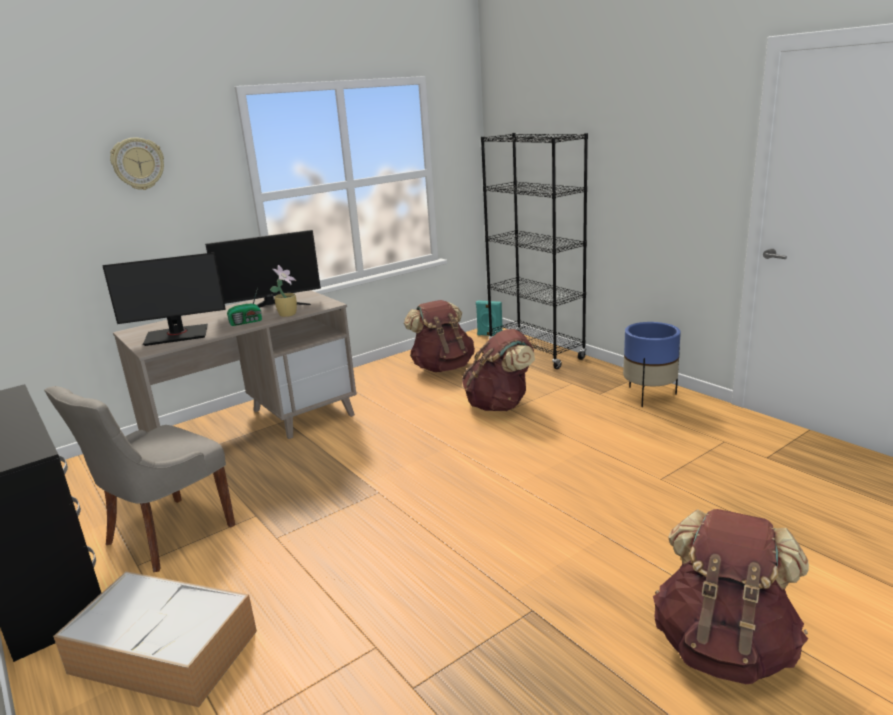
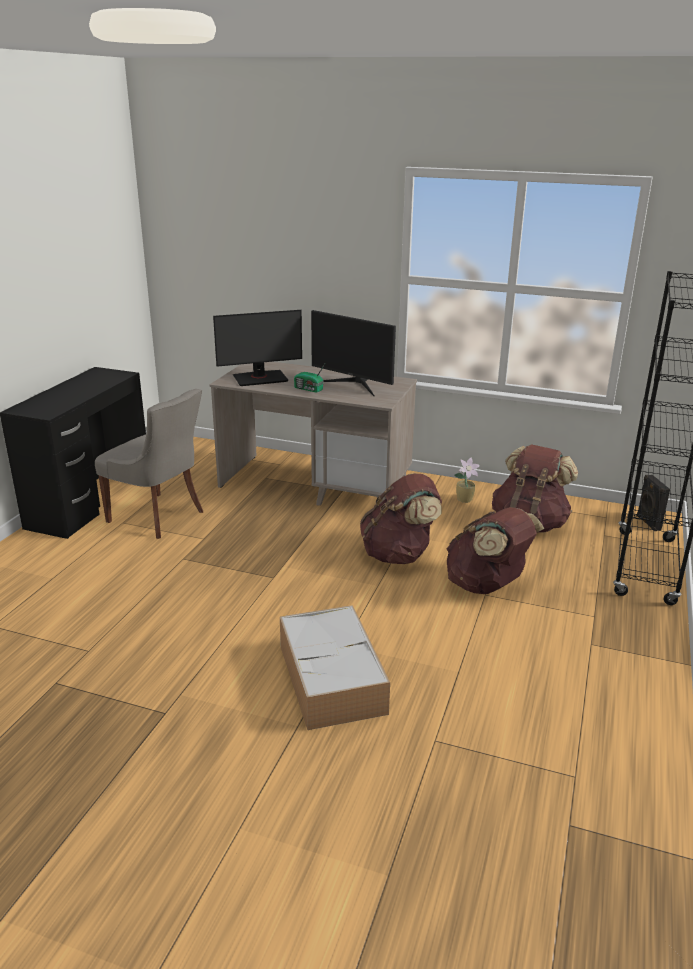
camera: 55 degrees right, 5 degrees up
grey chair [44,386,235,572] -> grey chair turned 150 degrees counterclockwise [95,389,203,539]
storage box [53,571,257,707] -> storage box moved to [280,605,390,730]
monitor [102,252,226,346] -> monitor turned 60 degrees counterclockwise [213,310,302,386]
wall clock [110,138,164,190] -> none
potted plant [270,265,297,317] -> potted plant moved to [454,458,480,503]
turquoise speaker [476,300,503,336] -> black speaker [637,475,670,531]
blue planter [623,322,681,407] -> none
brown backpack [653,509,809,684] -> brown backpack moved to [360,473,442,564]

